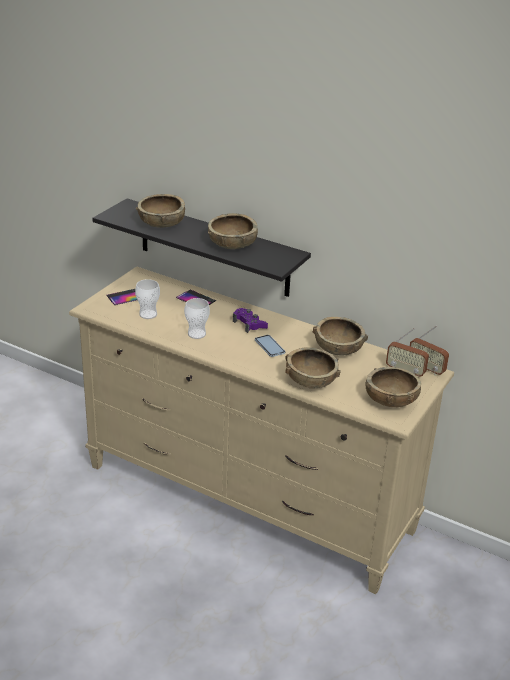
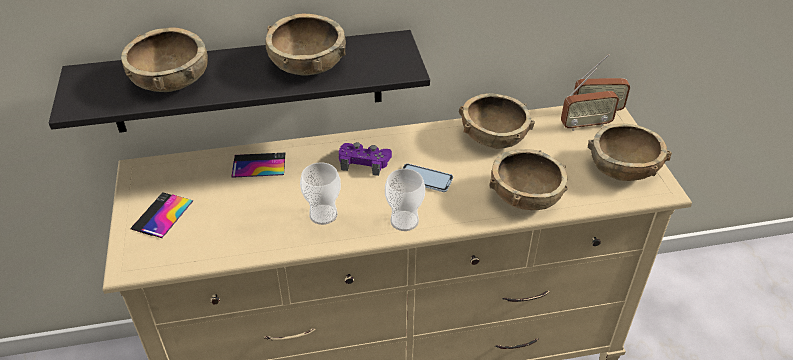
camera: 40 degrees left, 10 degrees up
cup [135,279,160,319] -> cup moved to [385,169,425,231]

